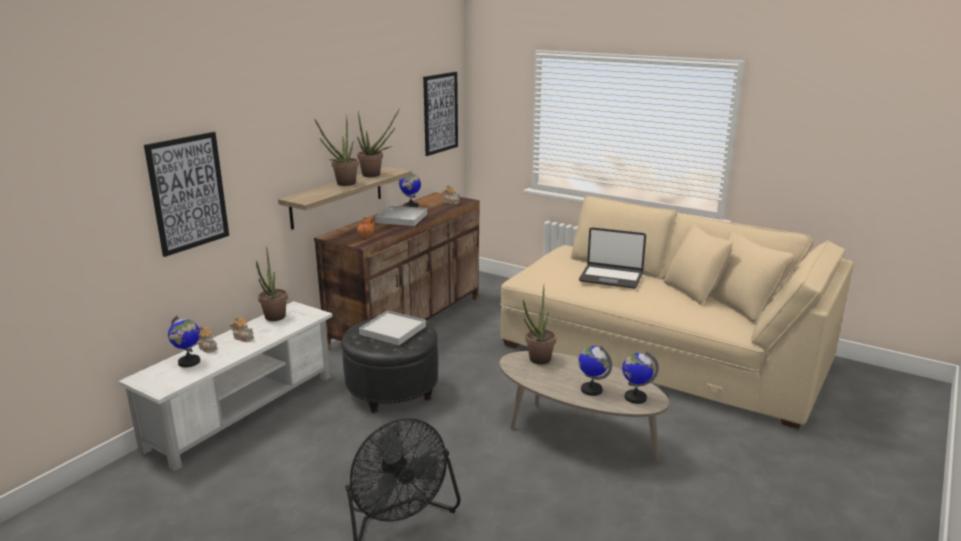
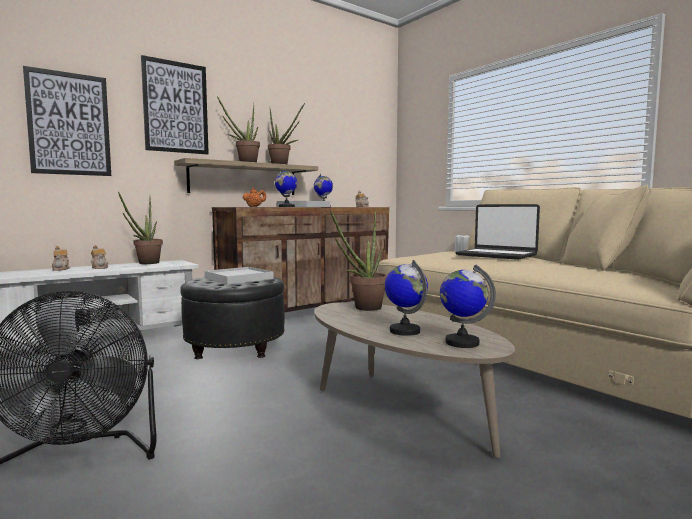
camera: 20 degrees right, 15 degrees down
globe [168,315,200,367] -> globe moved to [275,169,297,207]
picture [423,72,458,156] -> picture moved to [141,55,209,155]

